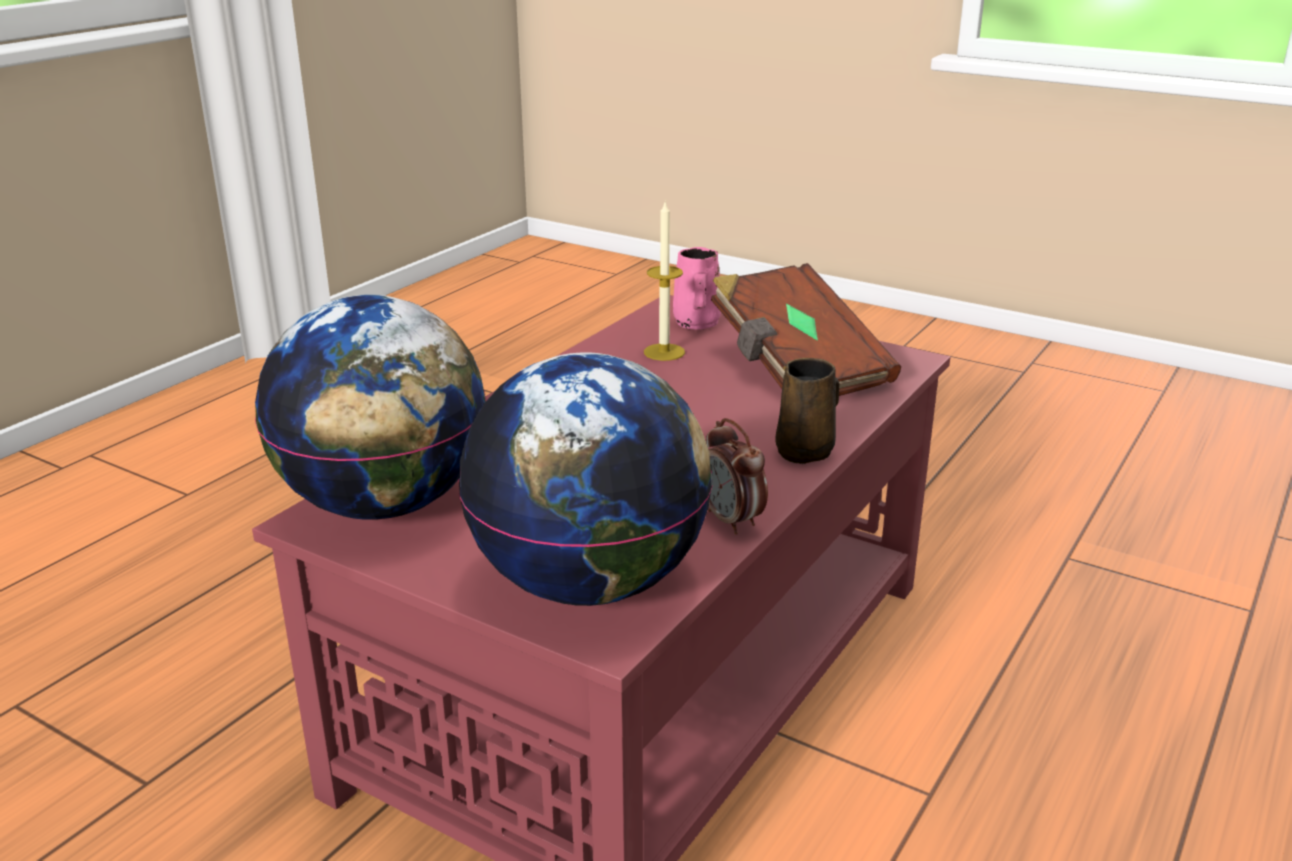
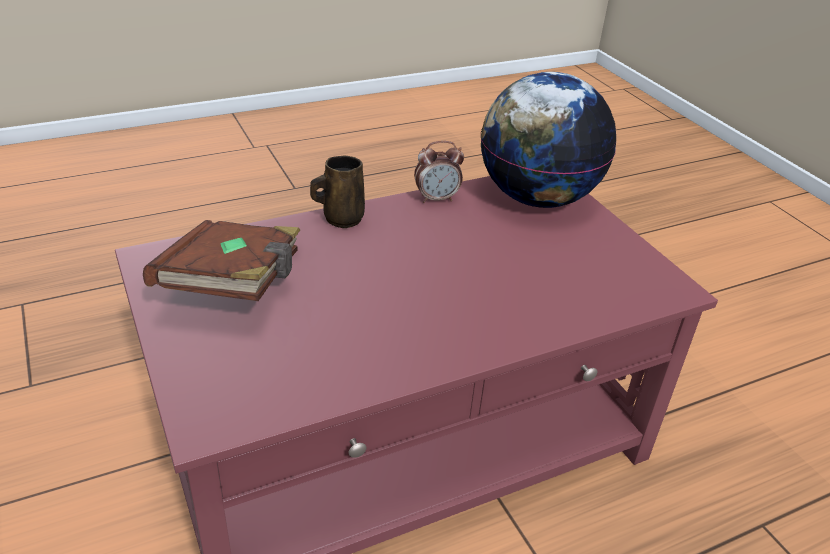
camera: 150 degrees left, 10 degrees up
globe [255,295,486,520] -> none
candle [644,200,685,361] -> none
pink mug [673,247,721,329] -> none
alarm clock [706,418,768,535] -> alarm clock turned 75 degrees clockwise [414,141,464,203]

